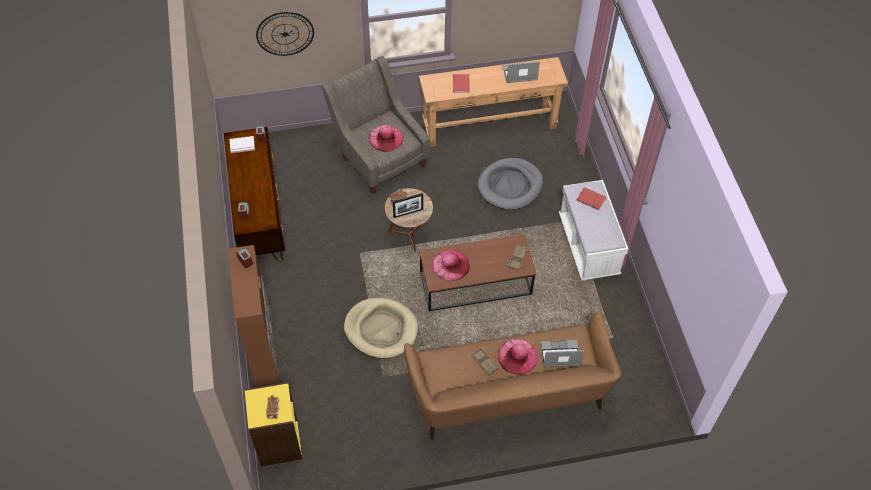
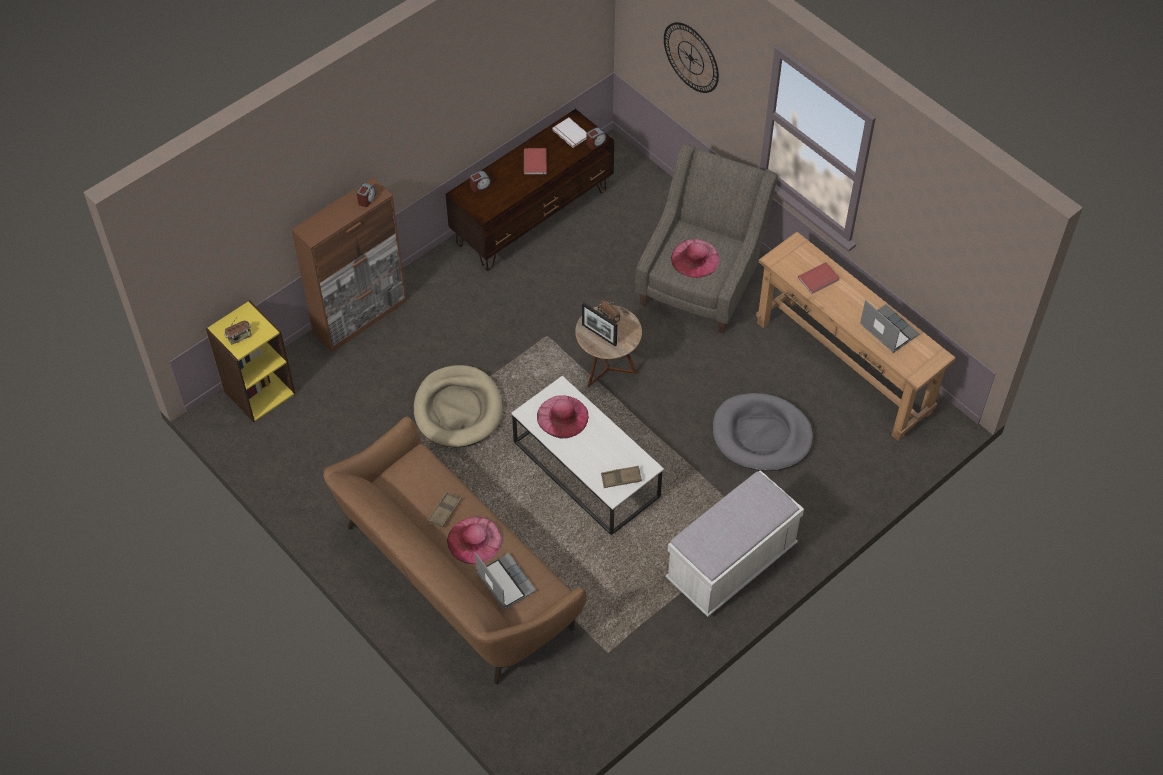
camera: 60 degrees right, 0 degrees up
brown coffee table [419,234,536,311] -> white coffee table [511,376,664,535]
red book [577,187,606,210] -> red book moved to [524,148,547,175]

